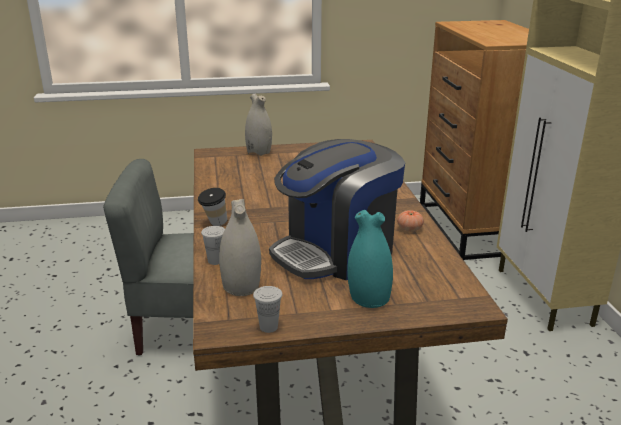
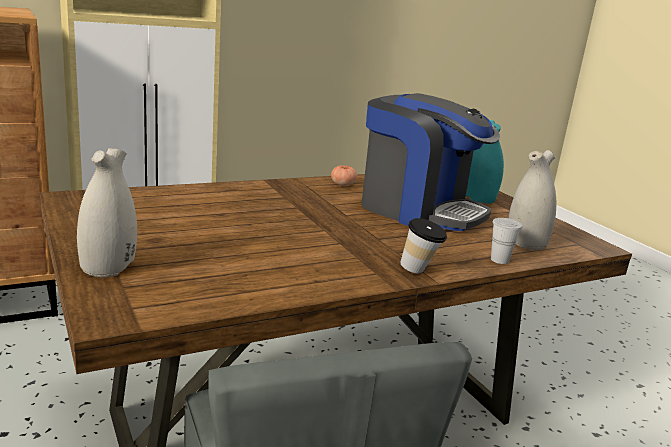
camera: 110 degrees left, 5 degrees down
white cup [253,286,282,333] -> none

